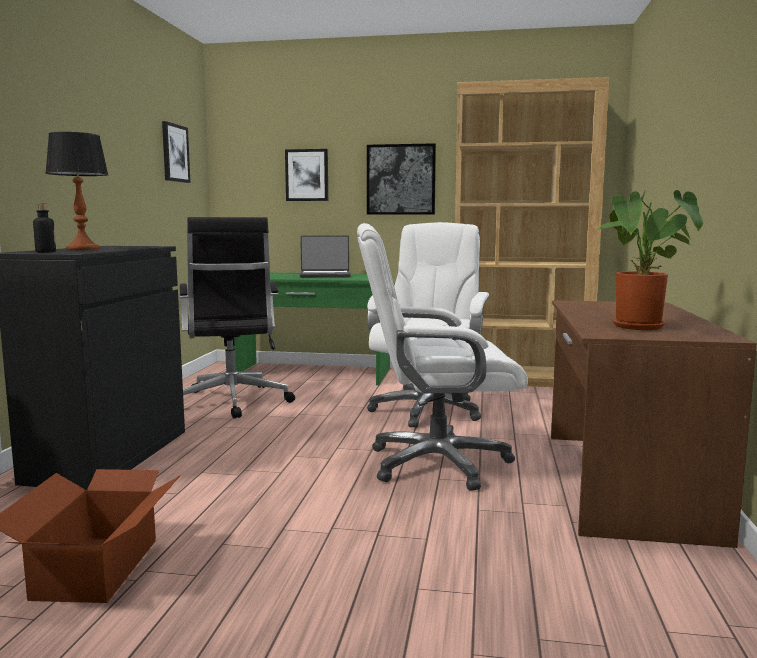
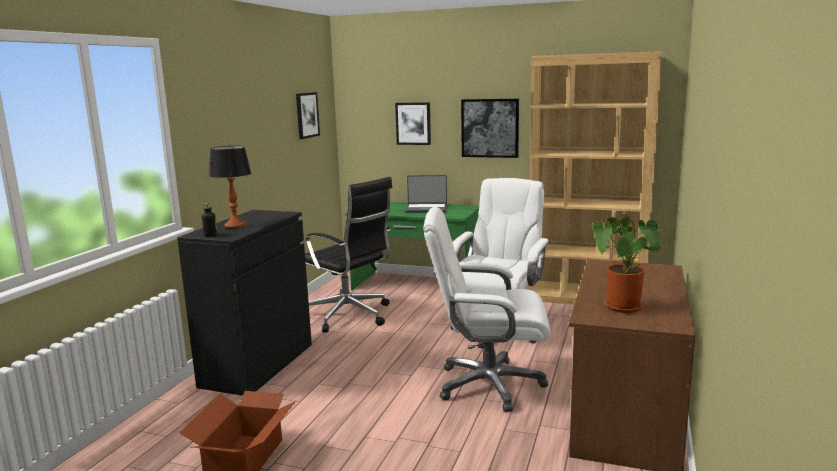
camera: 10 degrees right, 5 degrees up
black office chair [180,217,295,419] -> black office chair turned 45 degrees counterclockwise [305,177,393,333]

